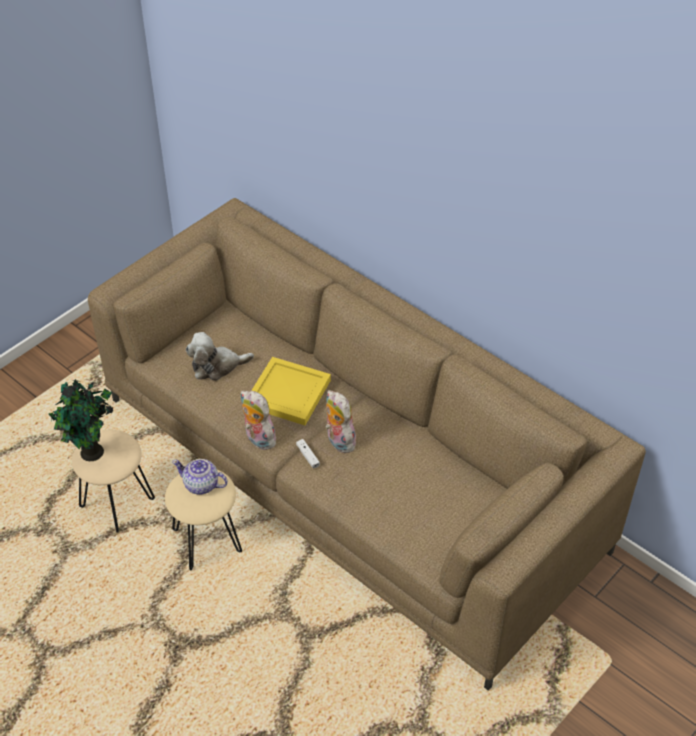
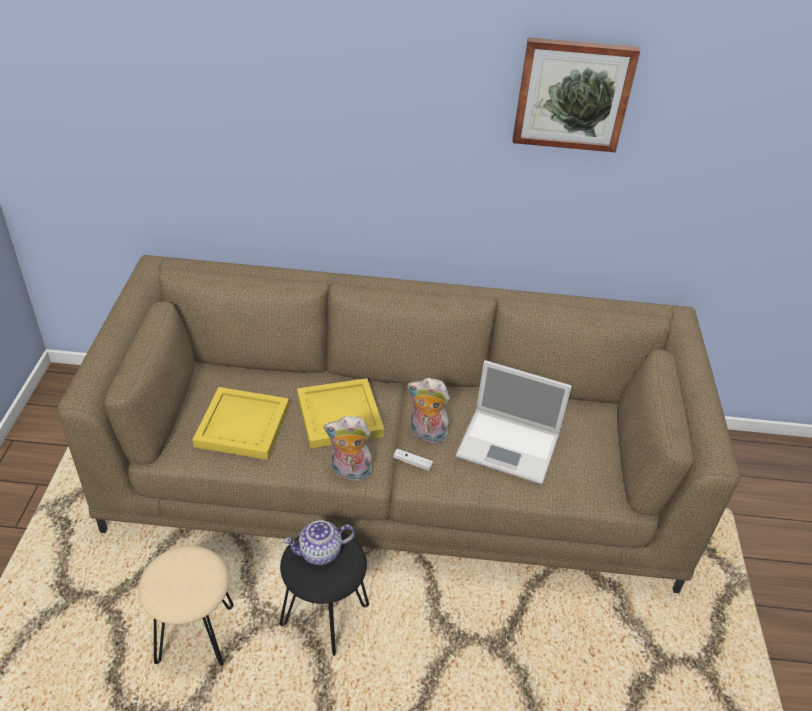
camera: 40 degrees left, 5 degrees down
potted plant [49,379,113,461] -> none
beige stool [165,470,242,570] -> black stool [279,532,369,656]
plush toy [186,332,254,381] -> yellow tray [192,387,289,460]
none -> laptop [456,360,572,484]
none -> picture [513,37,640,152]

